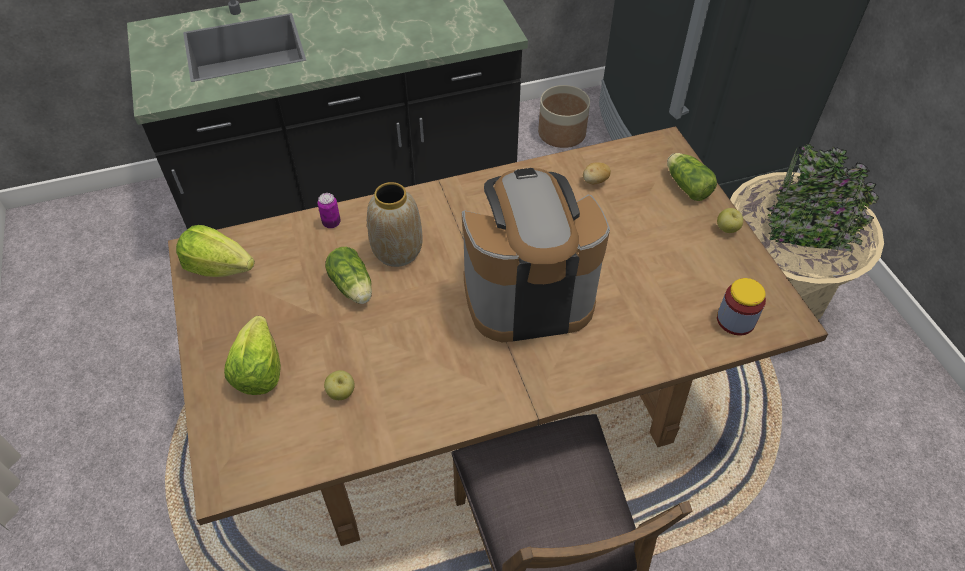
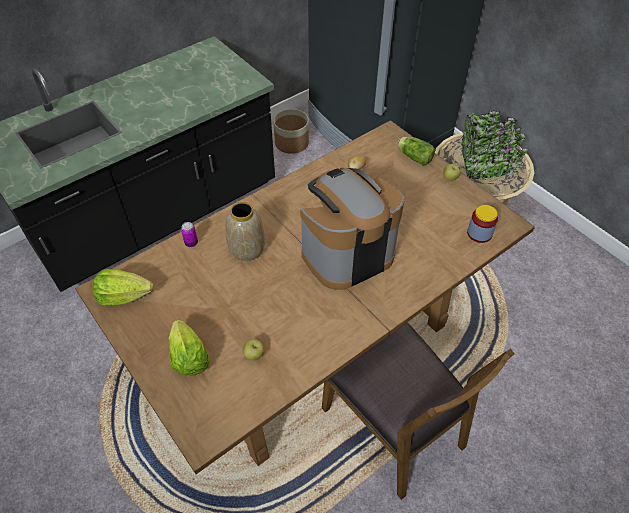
camera: 20 degrees left, 0 degrees up
lettuce [325,247,372,304] -> none

